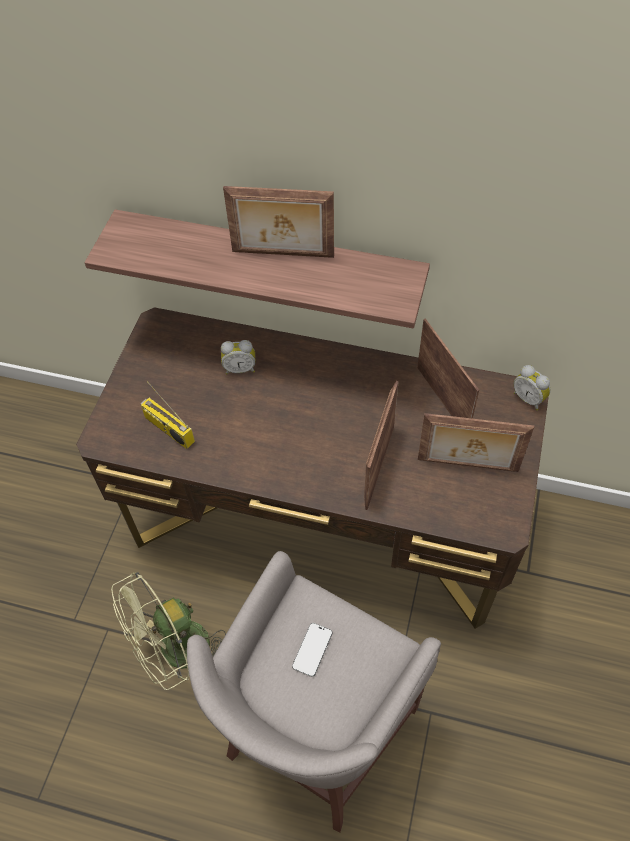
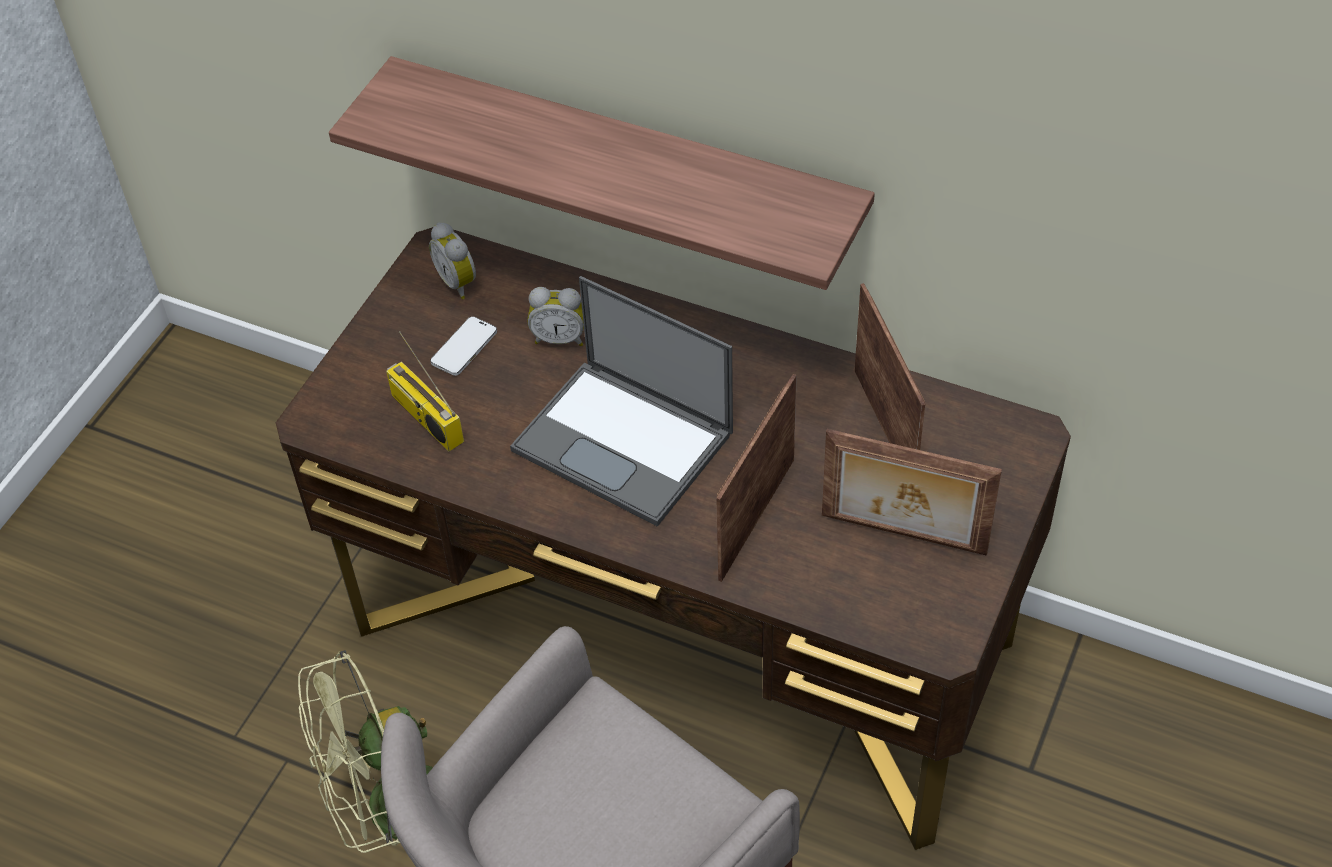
camera: 10 degrees right, 5 degrees down
picture frame [223,186,334,258] -> none
phone [292,623,333,677] -> phone moved to [430,317,497,376]
alarm clock [513,365,550,411] -> alarm clock moved to [429,223,476,300]
none -> laptop [510,276,733,527]

